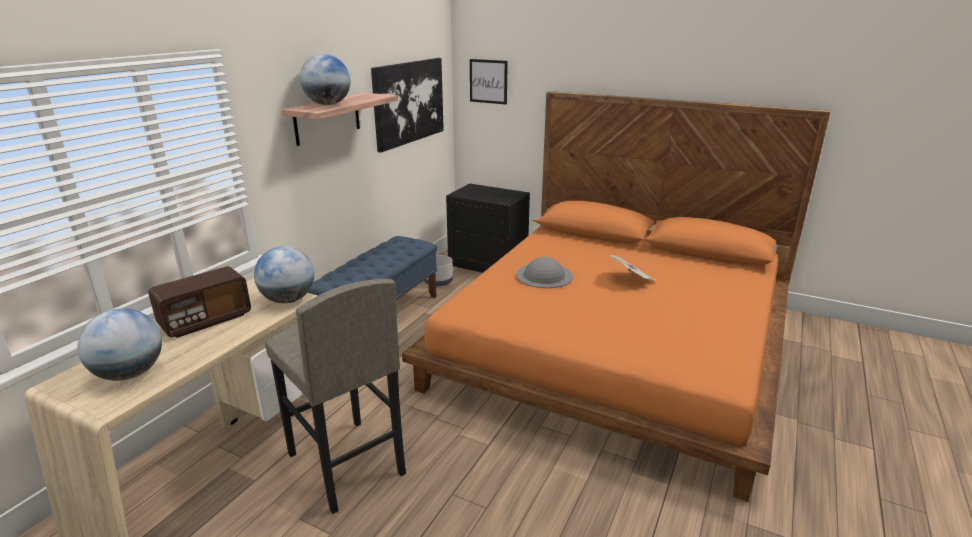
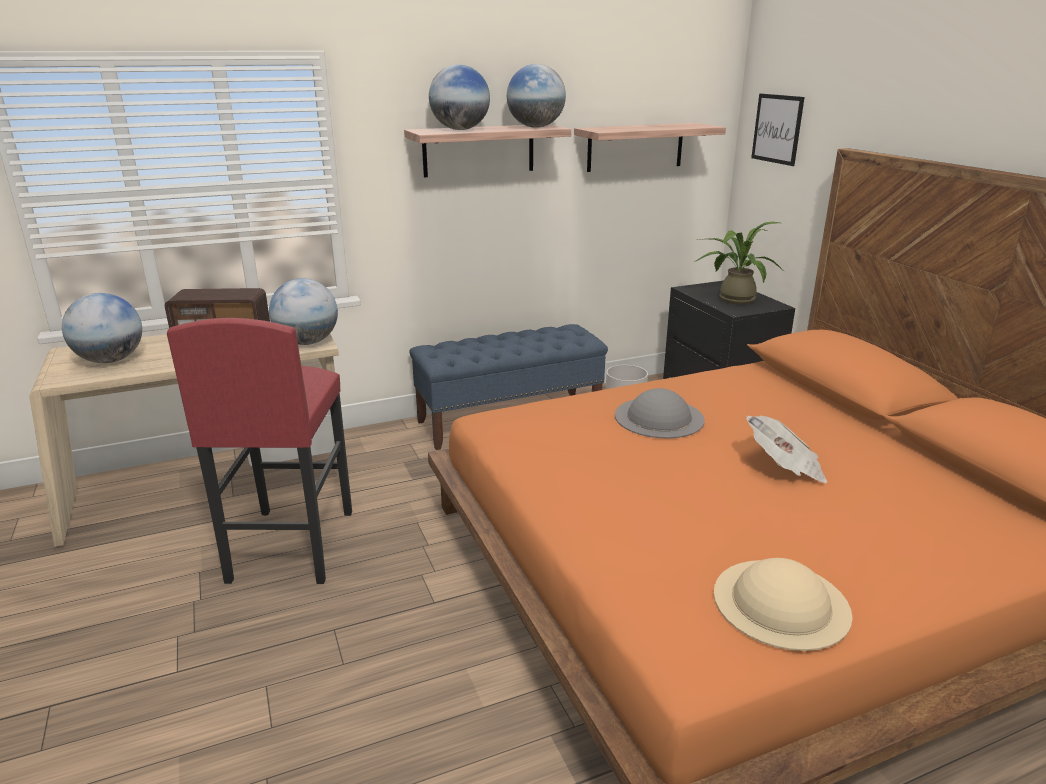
camera: 40 degrees right, 0 degrees up
grey stool [265,279,406,514] -> red stool [167,318,352,584]
picture [371,58,444,153] -> shelf [574,123,726,172]
none -> globe [507,64,566,128]
none -> potted plant [694,222,784,304]
none -> beige hat [714,558,853,651]

